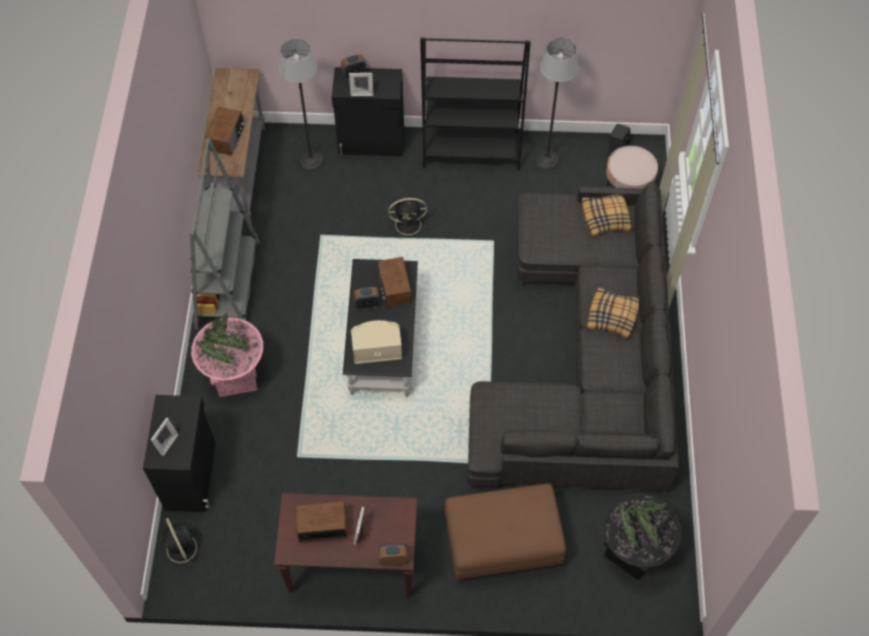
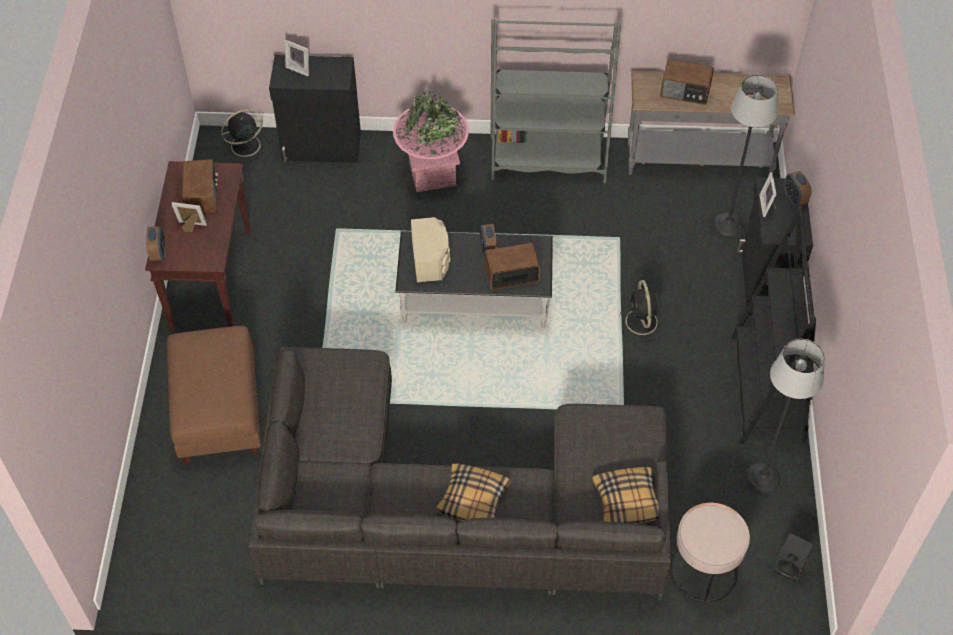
camera: 90 degrees right, 5 degrees down
black planter [603,493,681,580] -> none

